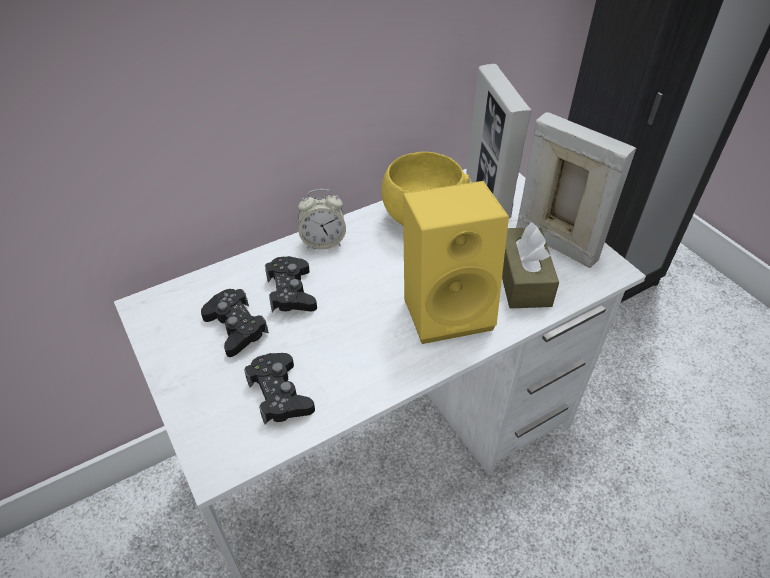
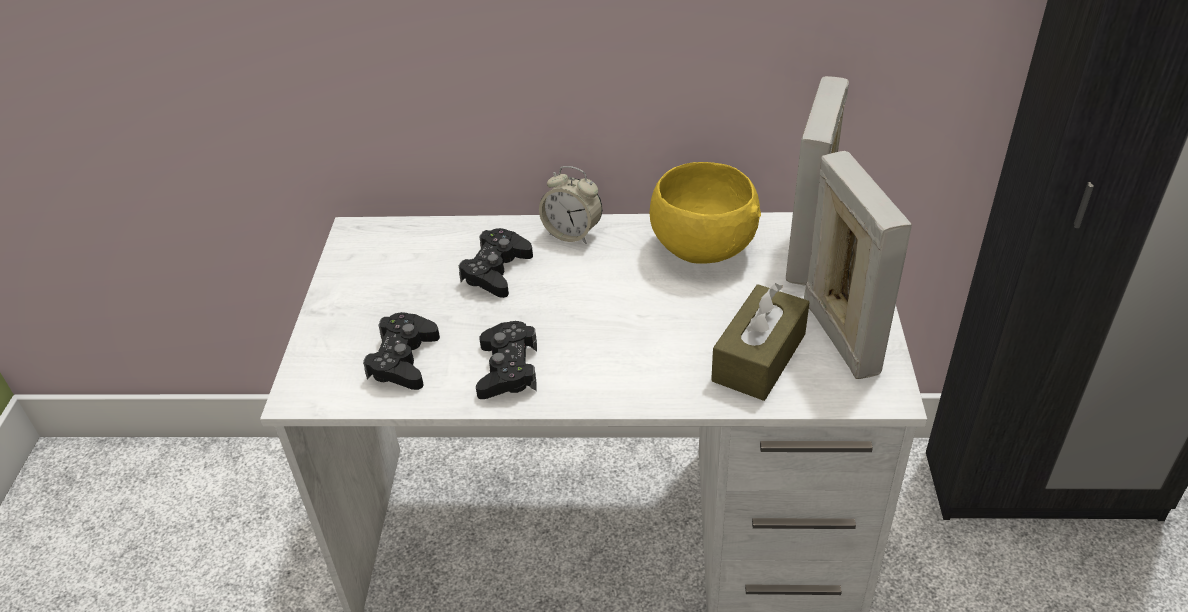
camera: 35 degrees right, 5 degrees down
black game controller [201,289,269,357] -> black game controller moved to [476,321,537,399]
yellow speaker [403,181,509,344] -> none

